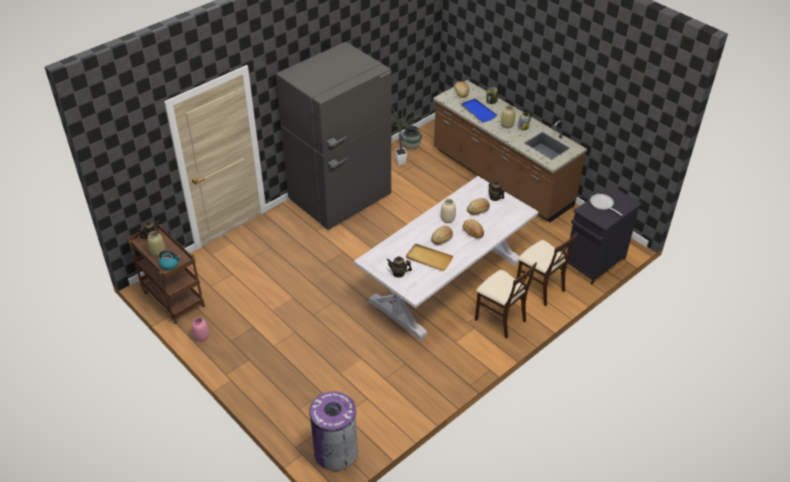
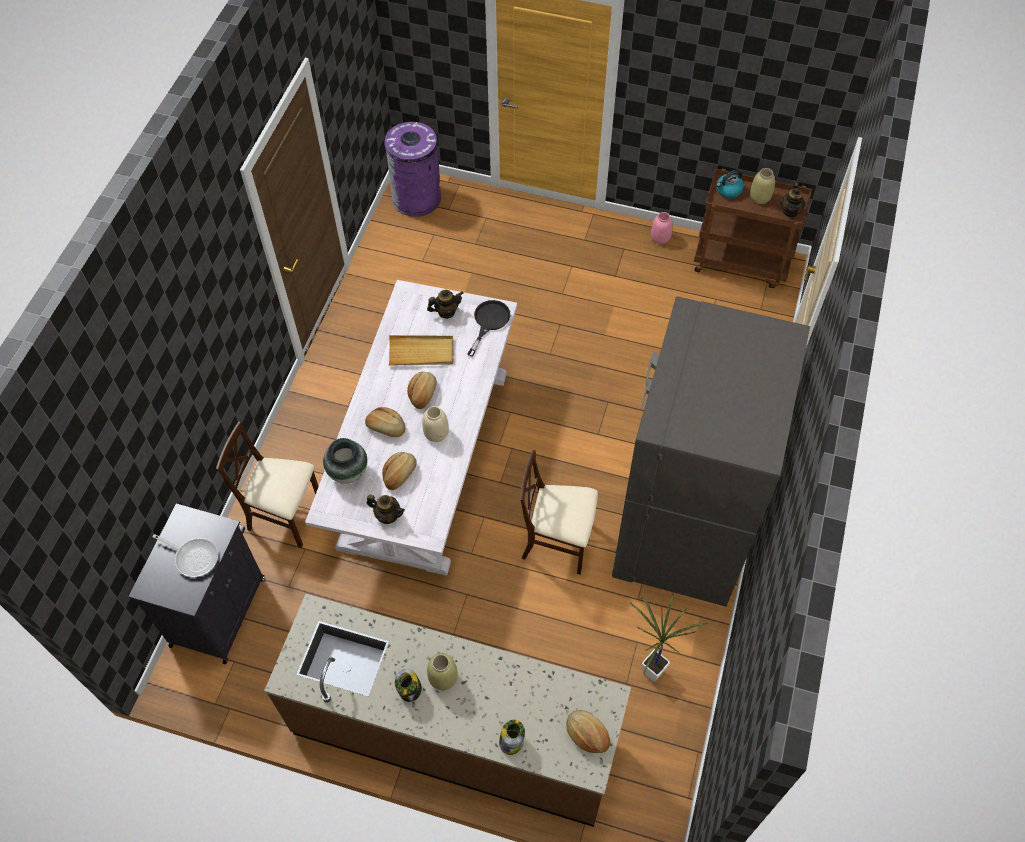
camera: 150 degrees right, 15 degrees up
vase [401,125,422,150] -> vase moved to [323,438,367,484]
blue tray [461,98,497,122] -> none
beige chair [475,262,537,339] -> beige chair moved to [520,450,598,575]
none -> black frying pan [467,300,510,357]

